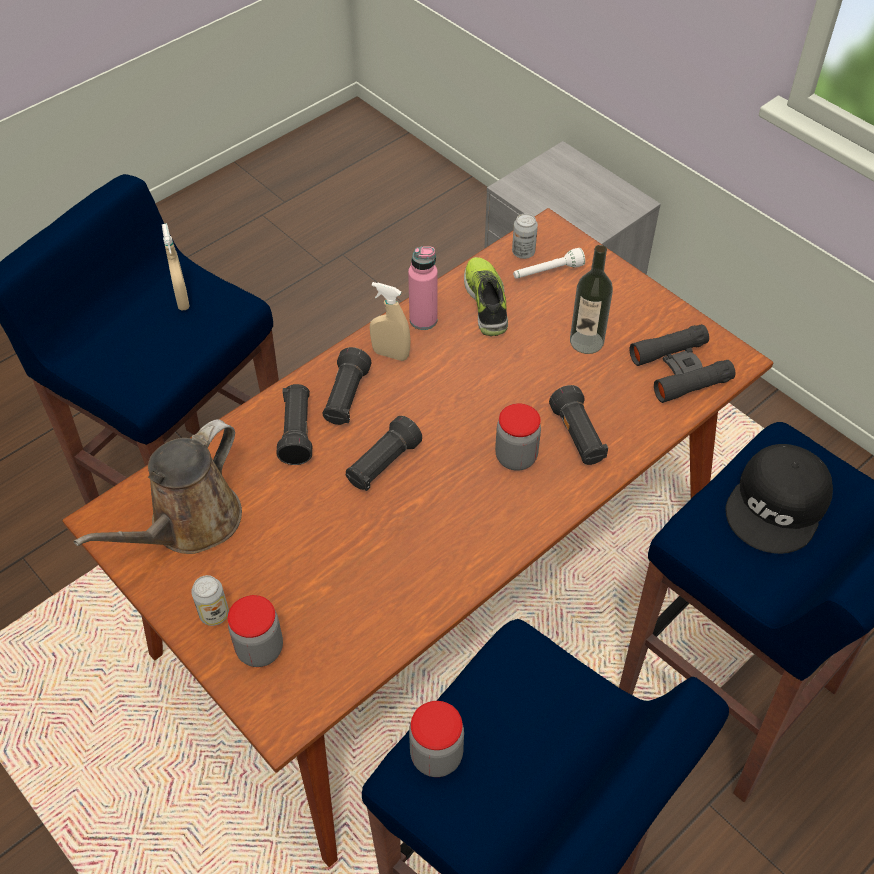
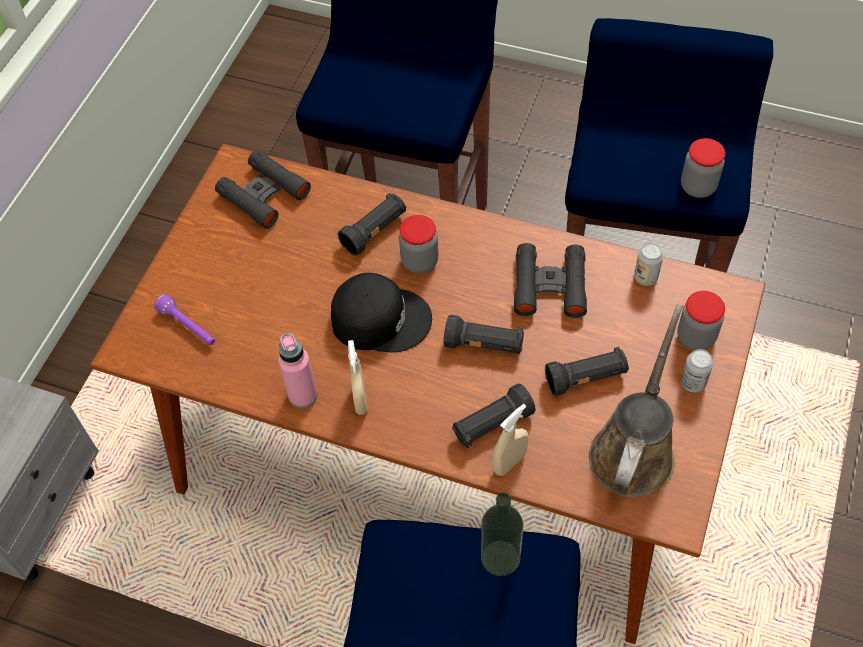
camera: 115 degrees left, 5 degrees up
brown watering can [74,419,242,554] -> brown watering can turned 75 degrees counterclockwise [589,305,683,497]
beige spray bottle [162,223,190,310] -> beige spray bottle moved to [492,404,528,476]
black flashlight [323,347,371,425] -> black flashlight moved to [545,347,629,396]
shoe [464,257,508,336] -> none
can [512,213,538,259] -> can moved to [634,243,663,286]
white flashlight [513,248,585,279] -> purple flashlight [154,294,215,345]
bottle [570,245,613,354] -> bottle moved to [481,492,523,576]
black cap [725,444,833,554] -> black cap moved to [331,273,432,353]
none -> black binoculars [514,243,587,318]

